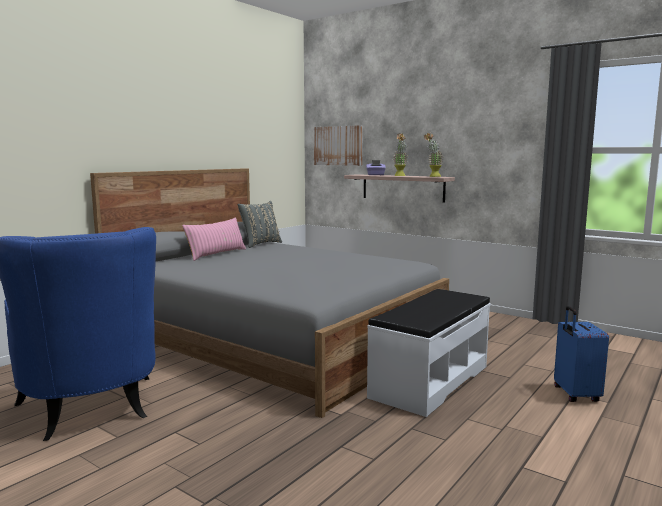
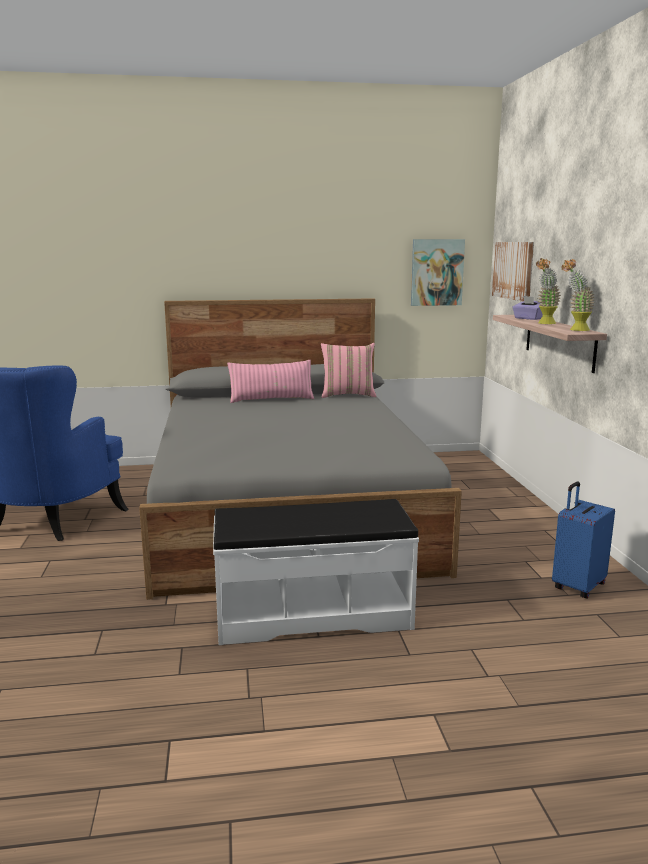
camera: 45 degrees right, 5 degrees up
grey pillow [237,201,282,248] -> pink pillow [321,343,377,398]
blue suitcase [554,306,609,402] -> blue suitcase moved to [552,482,615,598]
none -> picture [411,239,465,306]

